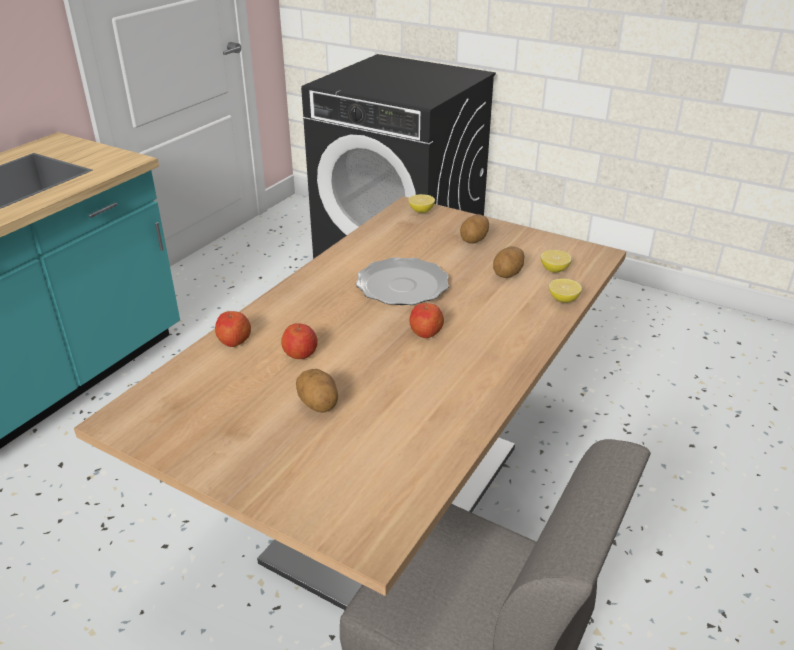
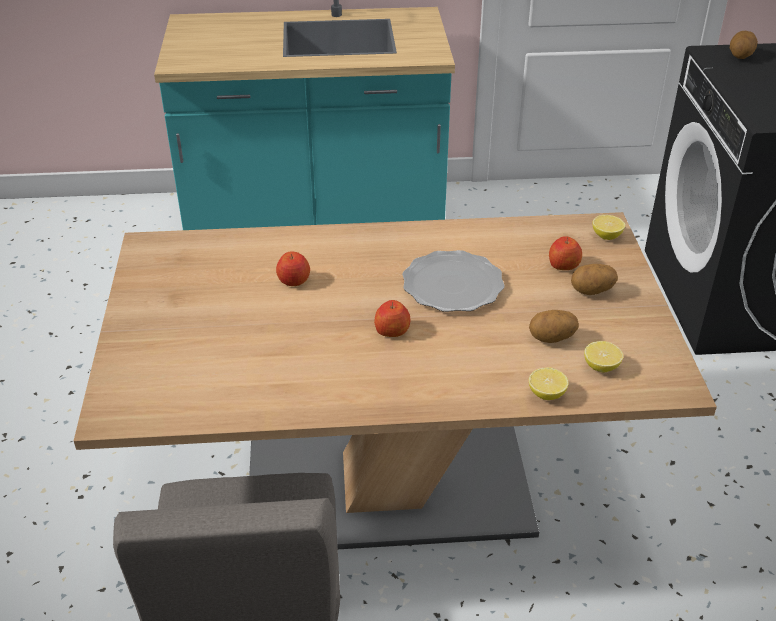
camera: 55 degrees right, 5 degrees up
apple [215,311,251,347] -> apple moved to [549,236,582,270]
potato [296,369,338,413] -> potato moved to [730,31,758,59]

